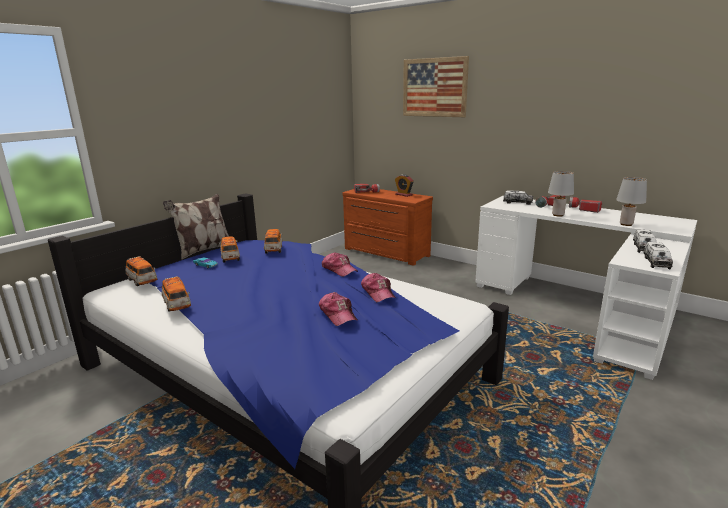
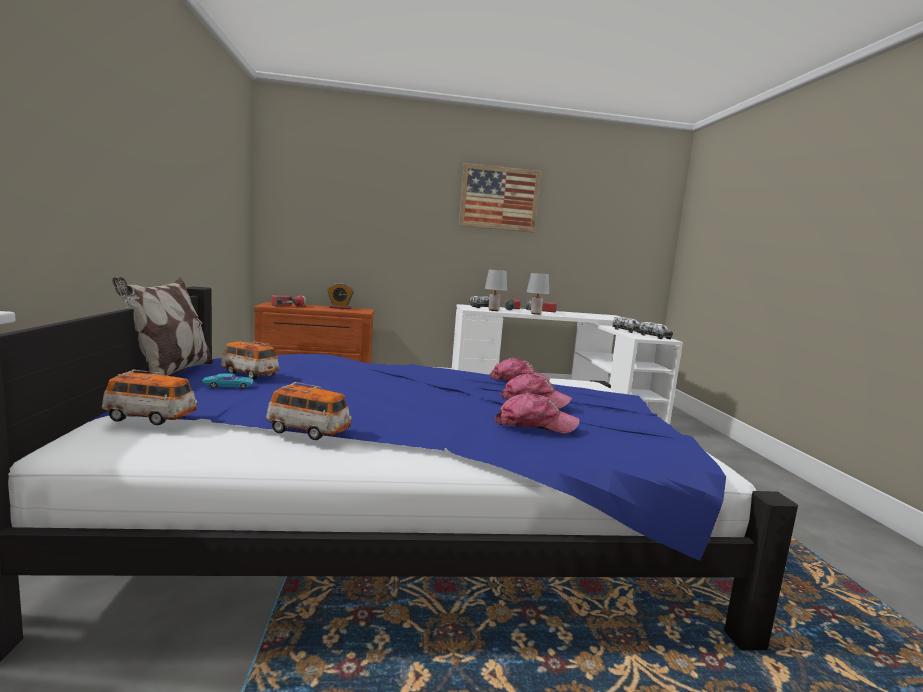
camera: 45 degrees left, 10 degrees down
toy car [264,229,282,253] -> none
cap [322,252,358,277] -> cap moved to [495,393,580,433]
picture [403,56,469,117] -> picture moved to [459,163,541,233]
grey table lamp [616,177,647,226] -> grey table lamp moved to [485,270,507,311]

